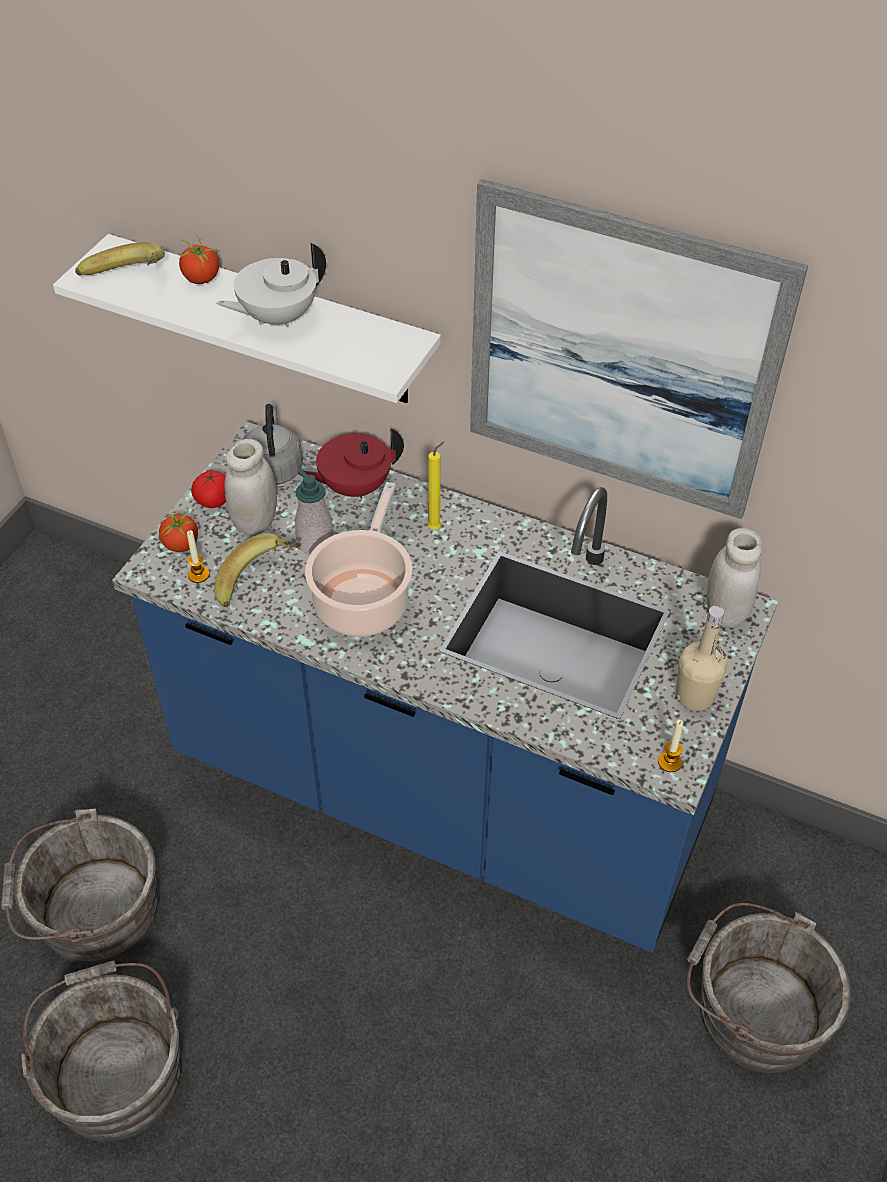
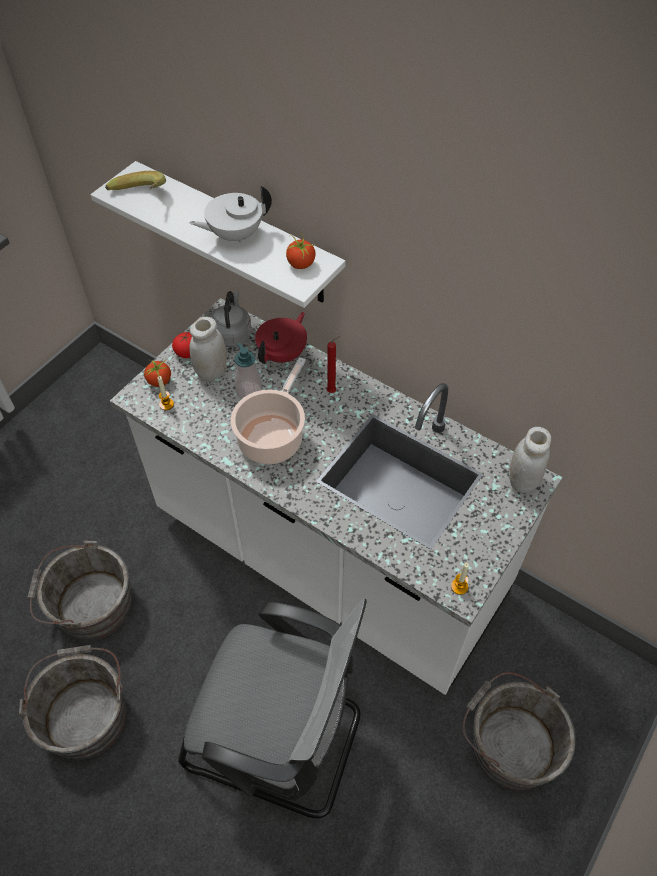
camera: 10 degrees right, 5 degrees up
blue counter [112,421,778,952] -> white counter [110,298,562,695]
tomato [179,236,219,284] -> tomato moved to [286,234,316,269]
banana [214,533,301,607] -> none
red teapot [297,428,404,499] -> red teapot turned 135 degrees clockwise [255,312,307,364]
yellow candle [427,441,445,530] -> red candle [327,336,339,393]
picture [470,179,808,519] -> none
beige bottle [676,606,728,711] -> none
none -> chair [178,599,367,818]

